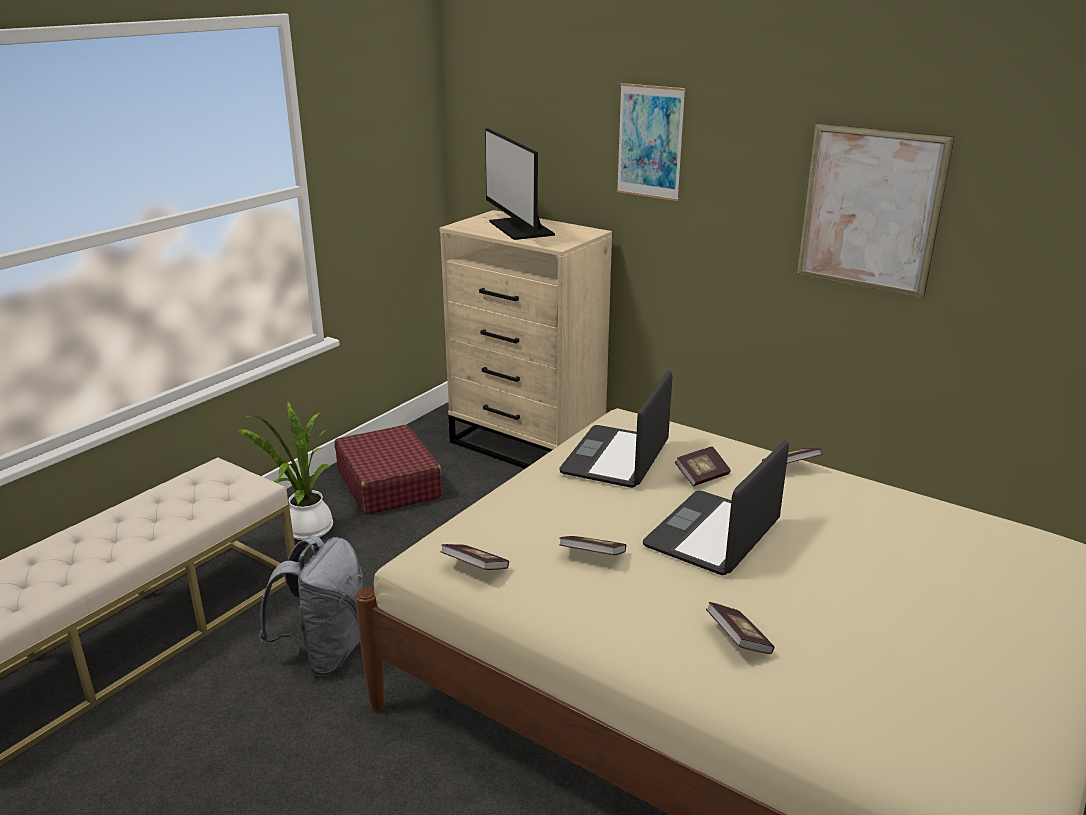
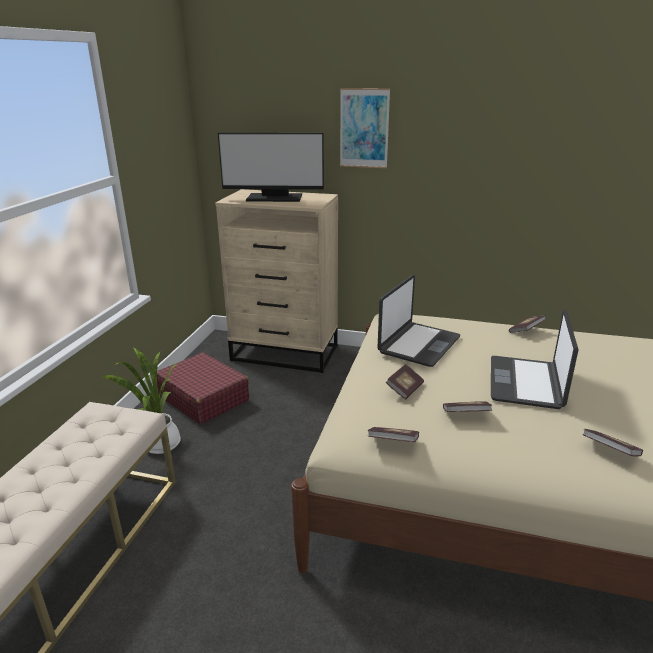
camera: 20 degrees left, 0 degrees up
grey backpack [259,536,363,676] -> none
monitor [485,129,555,240] -> monitor turned 45 degrees counterclockwise [218,133,324,202]
laptop [559,370,673,488] -> laptop turned 150 degrees counterclockwise [378,275,460,367]
book [675,446,731,486] -> book moved to [386,364,424,399]
picture [797,123,954,298] -> none

